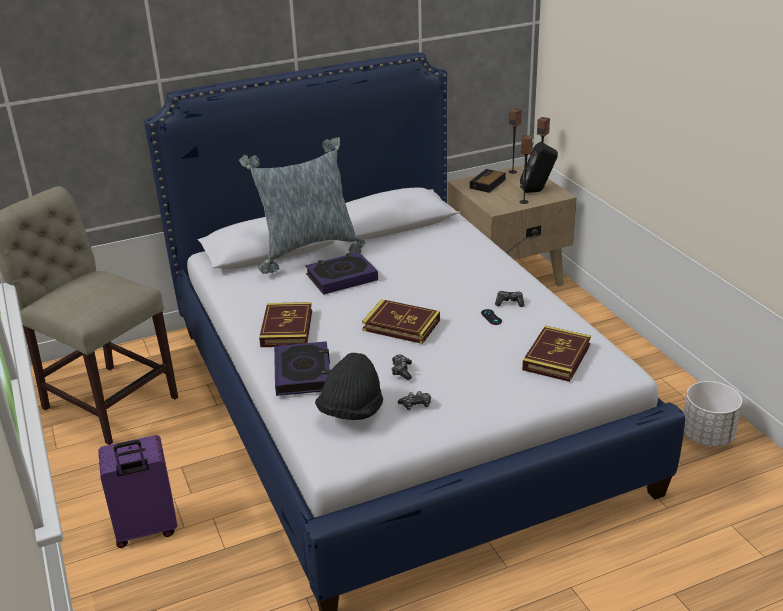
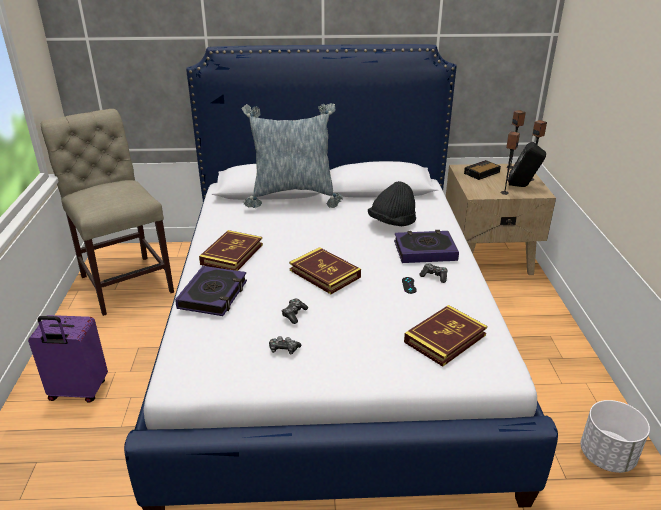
camera: 20 degrees right, 0 degrees up
book [305,252,378,295] -> book moved to [394,230,459,263]
black hat [315,353,383,420] -> black hat moved to [368,181,416,226]

